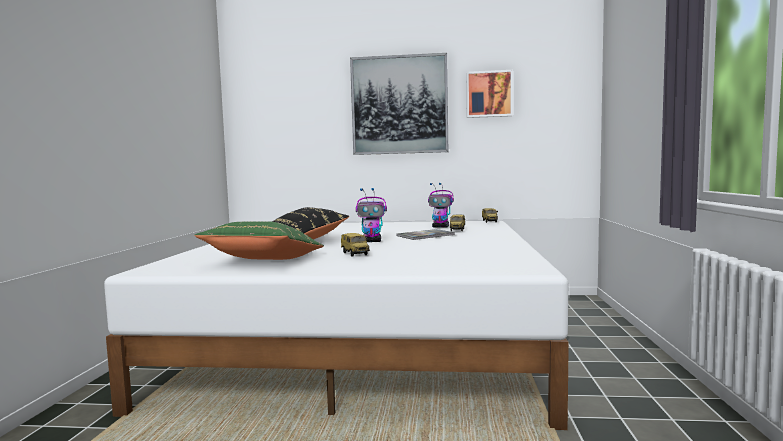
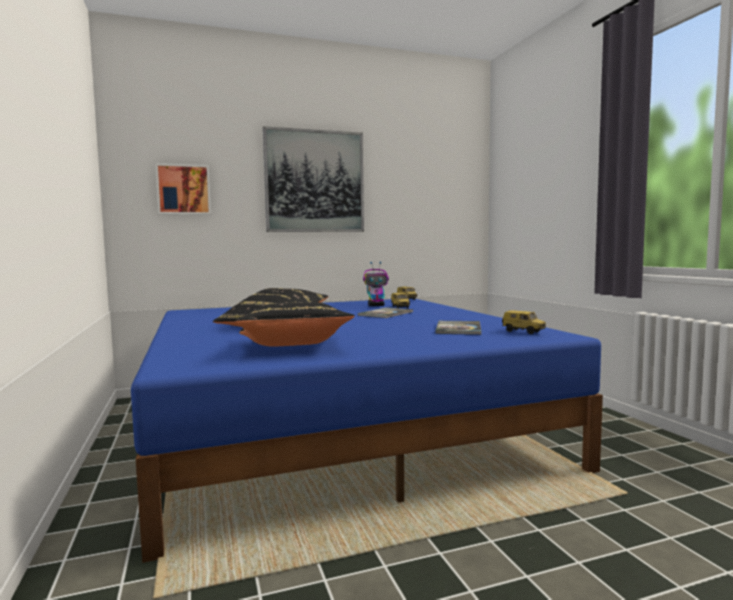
camera: 25 degrees left, 0 degrees up
white bed [104,221,569,430] -> blue bed [131,299,603,563]
green pillow [194,221,324,260] -> black pillow [236,302,355,347]
toy car [341,233,370,257] -> toy car moved to [502,310,546,335]
toy robot [356,188,387,242] -> none
picture [466,70,513,118] -> picture moved to [155,163,211,215]
none -> book [435,321,482,335]

